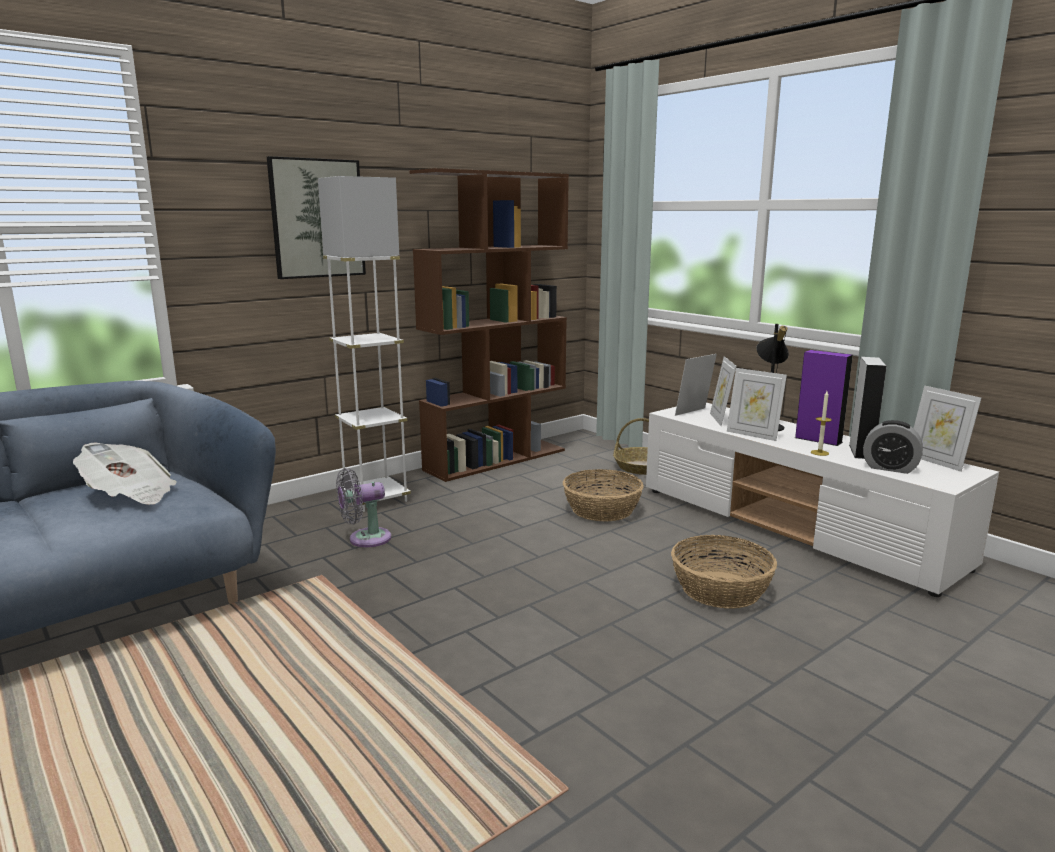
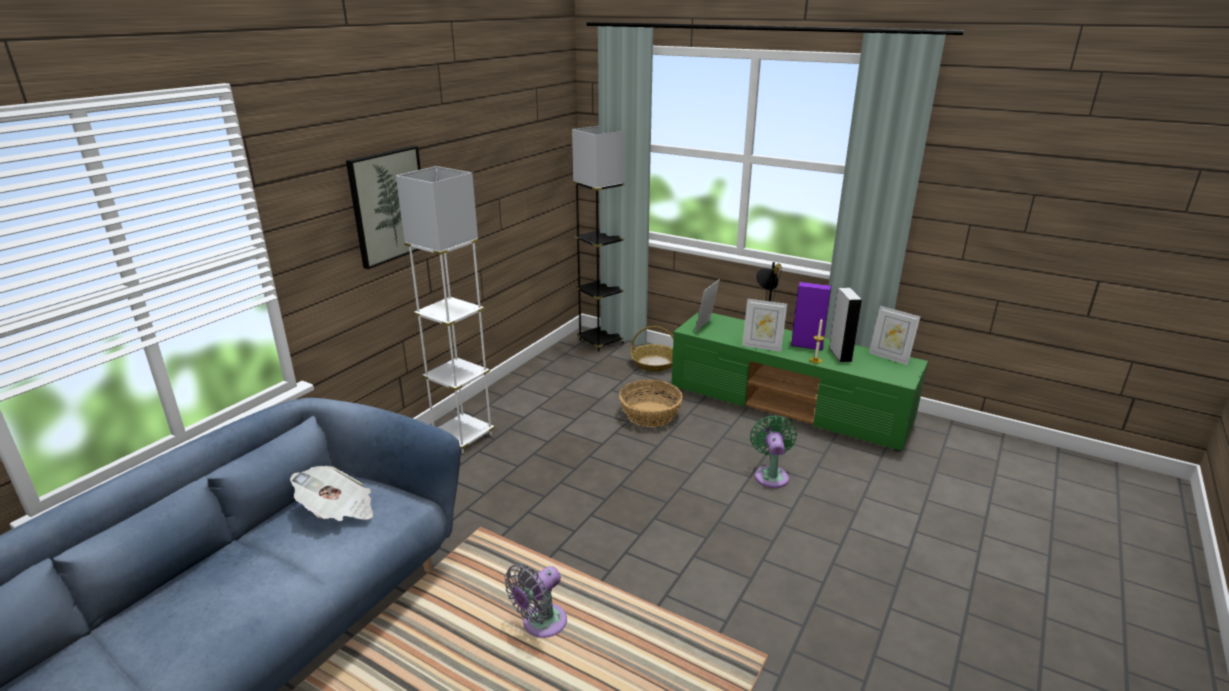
camera: 20 degrees left, 10 degrees up
grey fan [336,468,391,547] -> grey fan moved to [505,564,567,638]
brown bookcase [409,168,569,482] -> none
white tv stand [646,403,999,597] -> green tv stand [672,312,928,452]
basket [671,535,777,609] -> green fan [750,415,797,488]
picture frame [710,356,736,426] -> none
alarm clock [863,420,923,474] -> none
none -> grey floor lamp [572,126,624,352]

